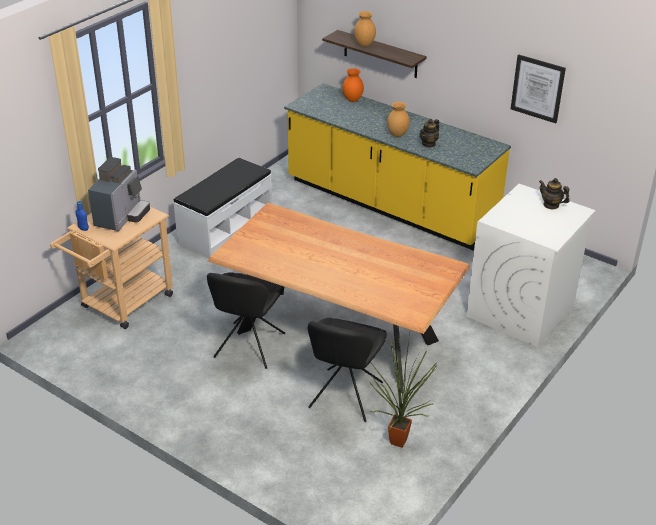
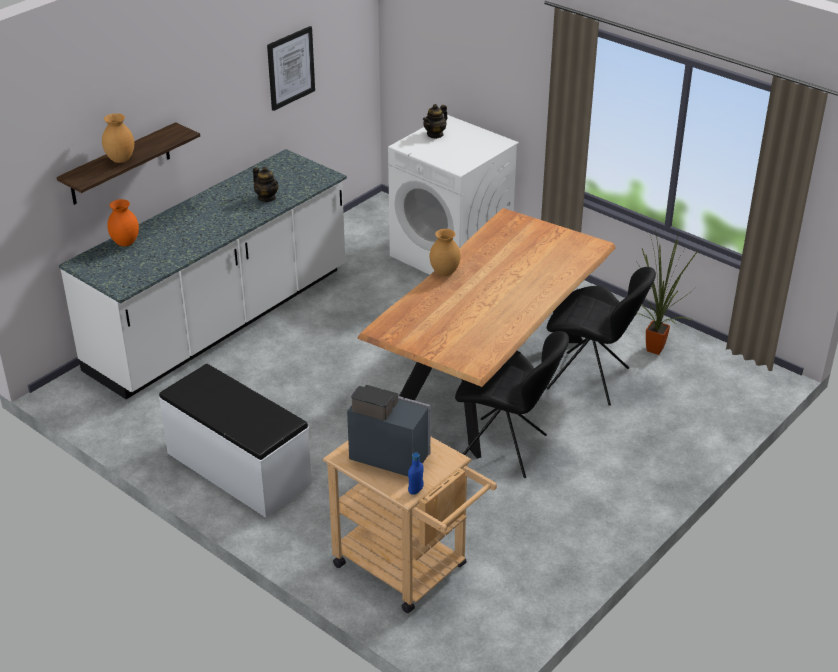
camera: 85 degrees left, 0 degrees up
yellow counter [284,83,511,251] -> white counter [59,149,347,399]
brown vase [387,102,410,137] -> brown vase moved to [430,229,461,276]

